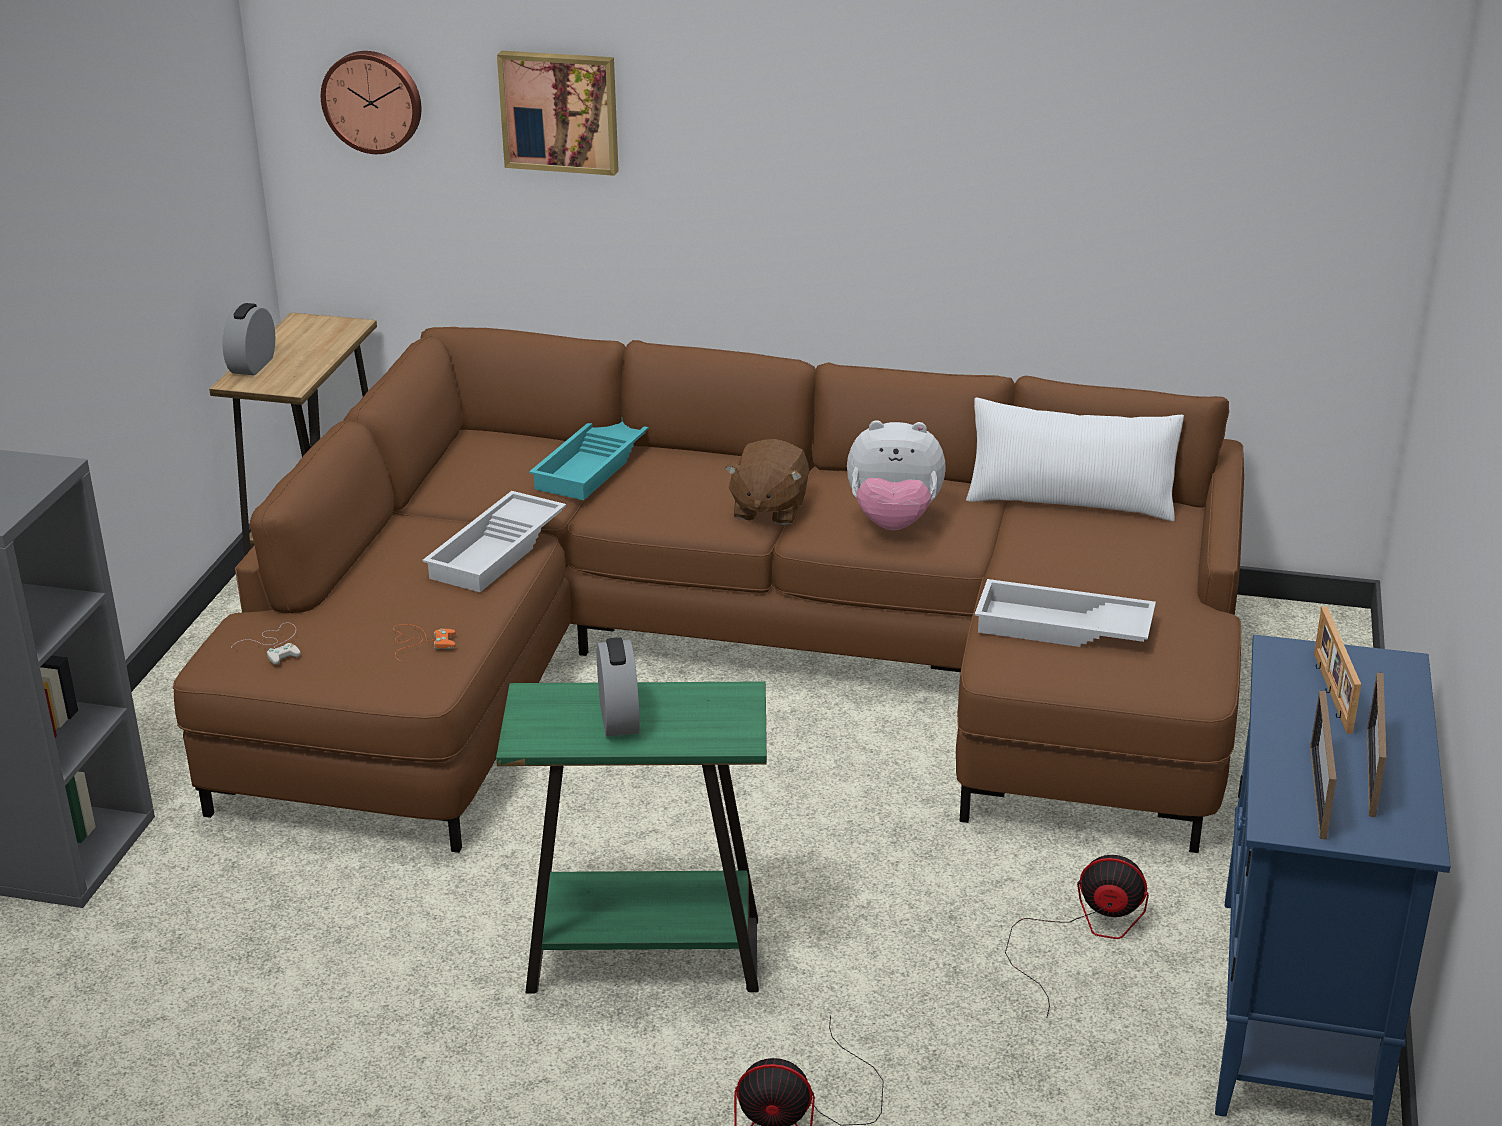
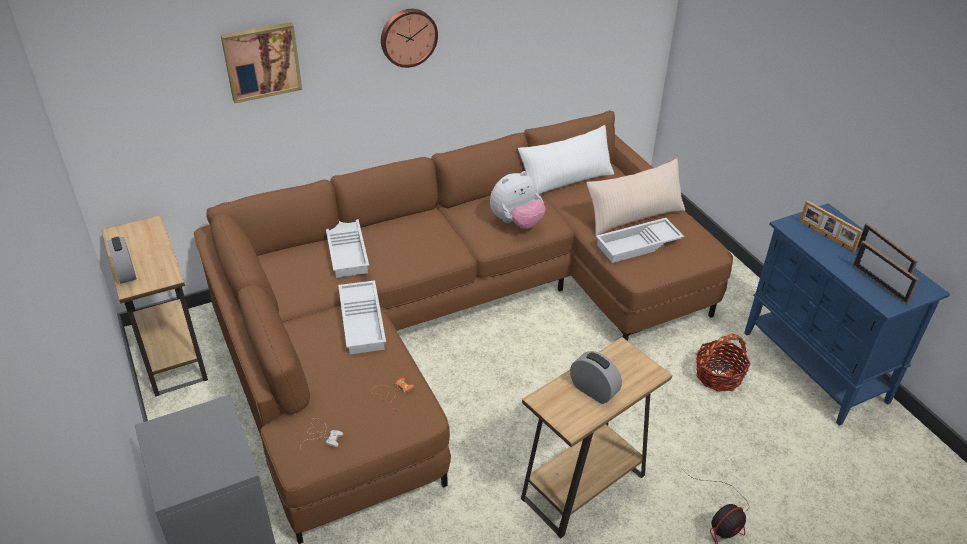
camera: 40 degrees left, 10 degrees up
wall clock [321,51,421,154] -> wall clock moved to [381,9,438,68]
green side table [496,682,767,994] -> brown side table [521,337,672,539]
turquoise tray [529,417,649,500] -> white tray [326,219,369,278]
brown plush toy [725,439,809,525] -> none
fan [1005,855,1149,1017] -> basket [696,333,751,392]
none -> beige pillow [586,158,685,236]

